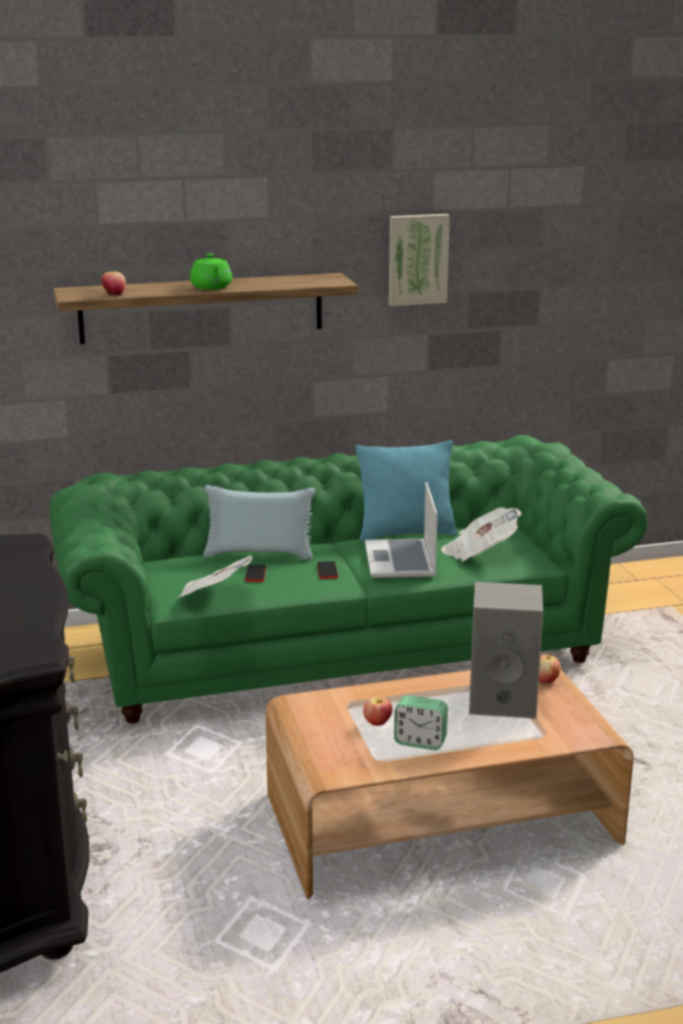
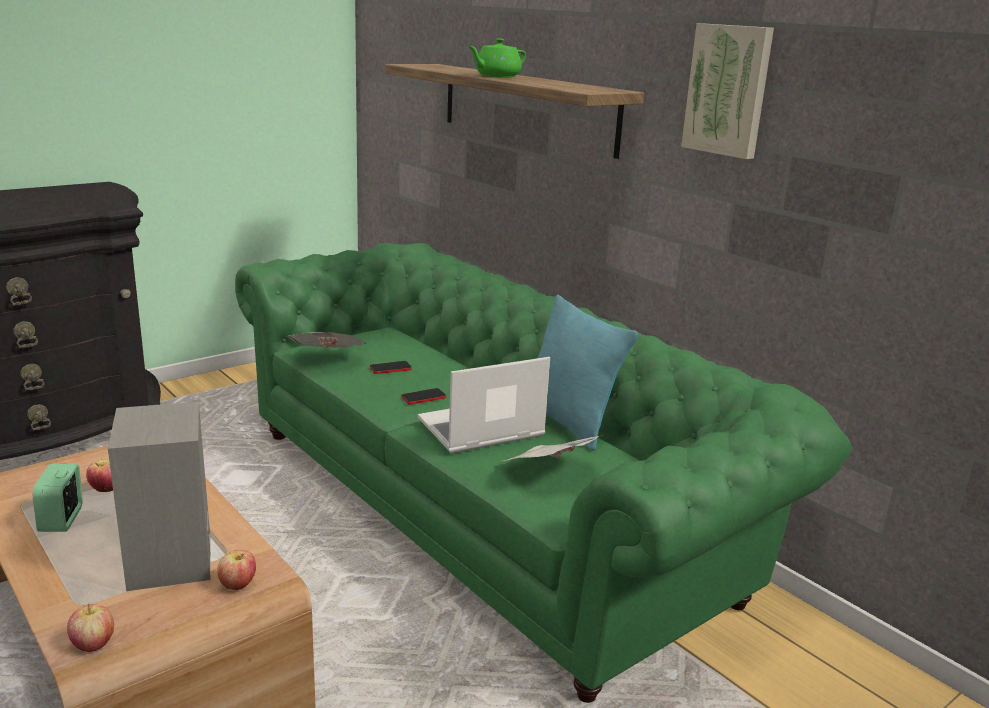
camera: 65 degrees right, 0 degrees up
apple [102,270,126,295] -> apple moved to [67,603,114,652]
blue pillow [203,485,315,560] -> none

